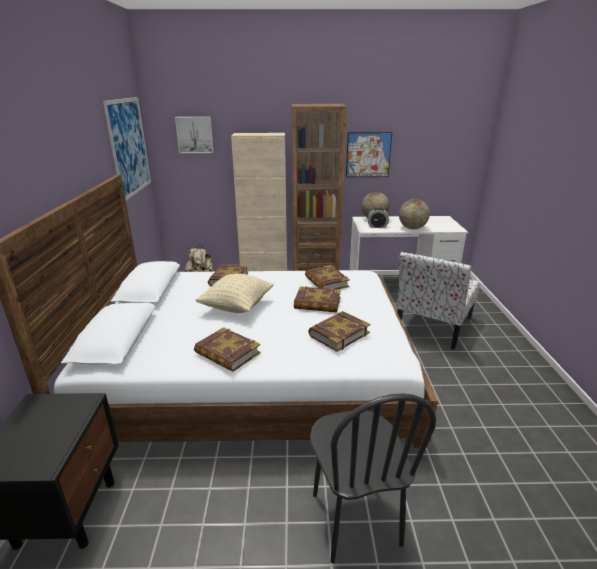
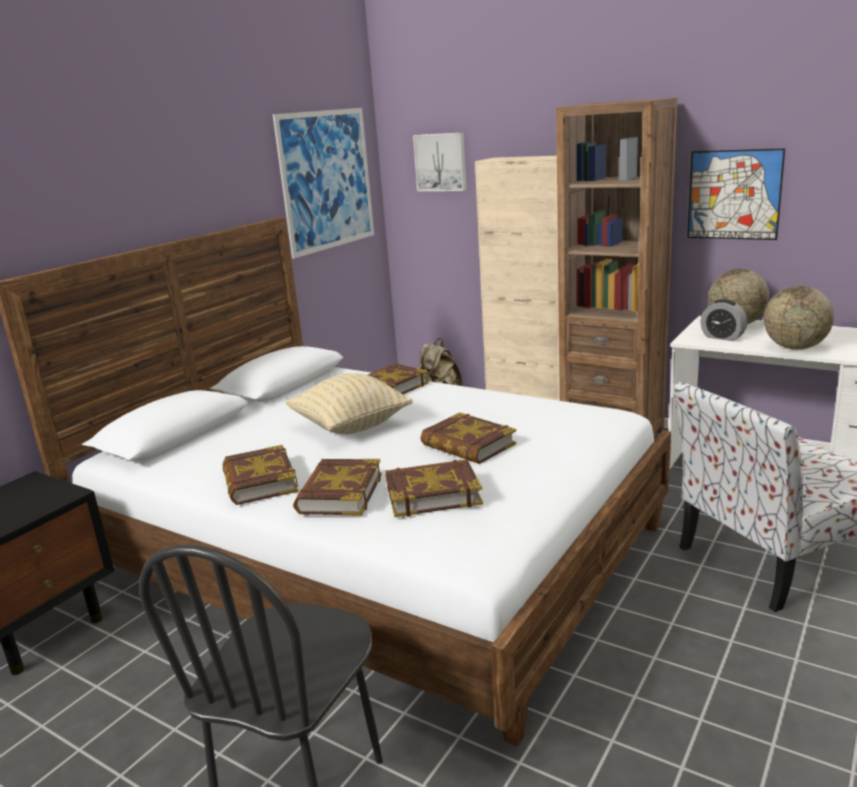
camera: 35 degrees right, 5 degrees down
book [305,265,350,289] -> book moved to [293,459,382,516]

